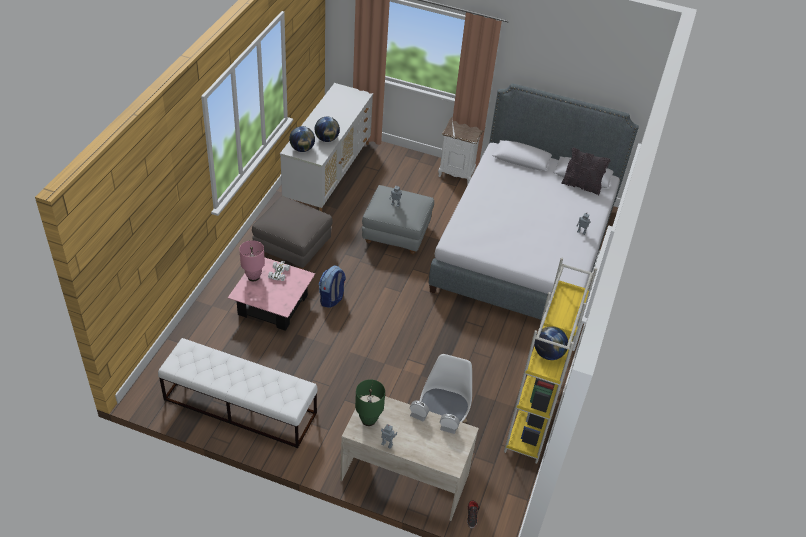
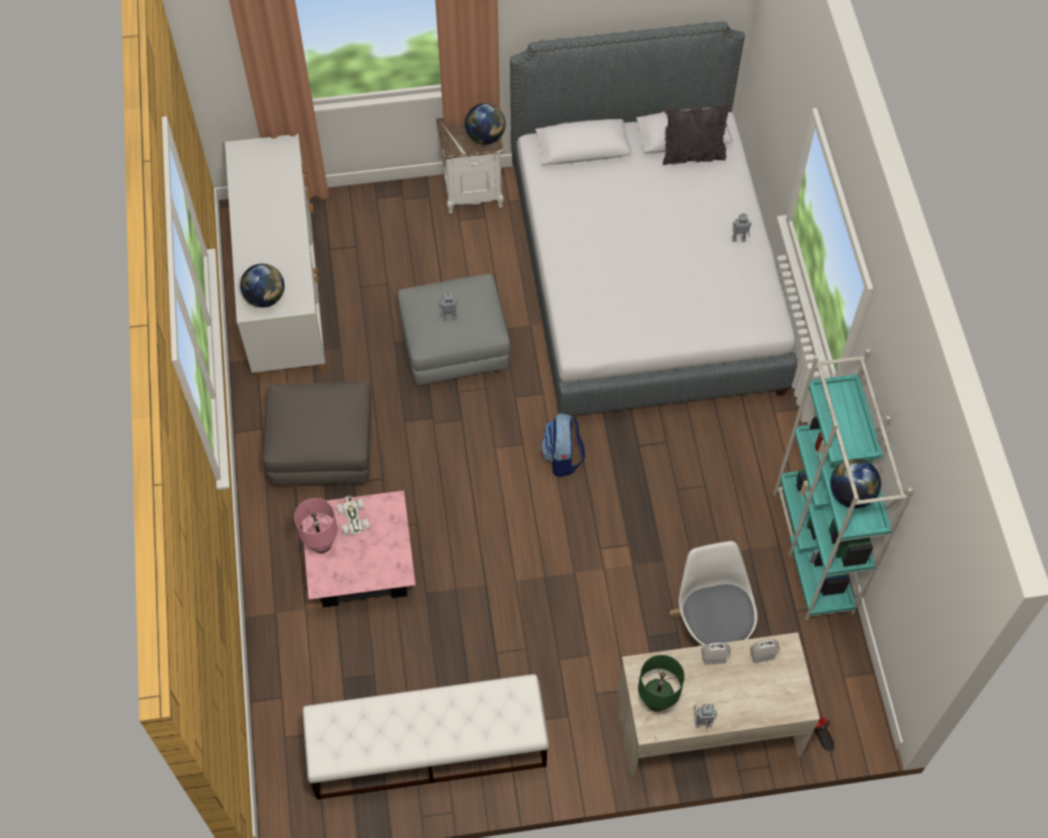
camera: 25 degrees left, 15 degrees up
globe [315,116,340,142] -> globe moved to [465,103,506,145]
backpack [319,265,346,308] -> backpack moved to [540,413,585,477]
yellow bookcase [504,258,597,464] -> turquoise bookcase [773,349,912,621]

